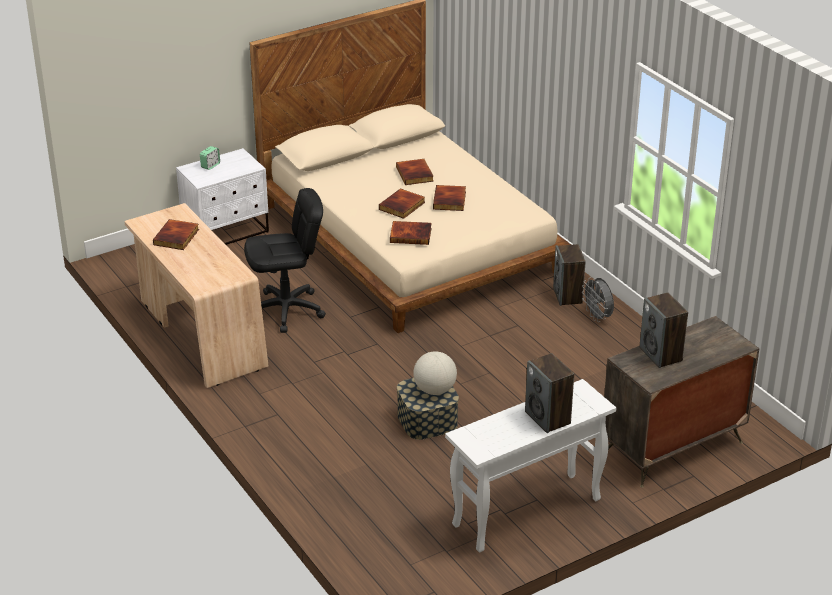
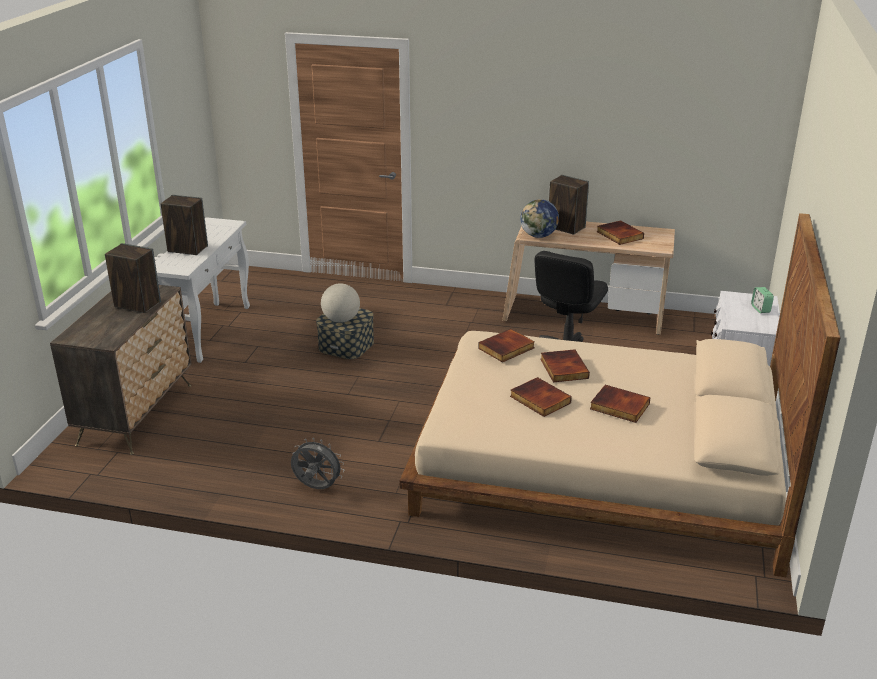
camera: 135 degrees right, 5 degrees down
speaker [553,244,586,306] -> speaker moved to [549,175,589,235]
none -> globe [520,199,559,238]

